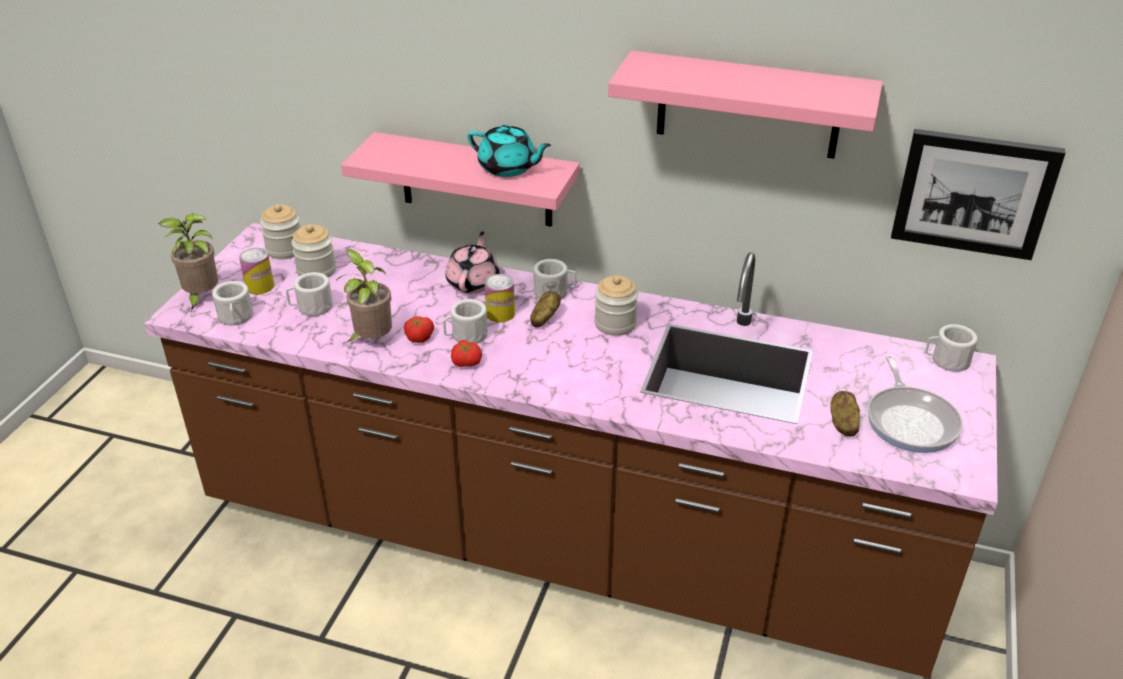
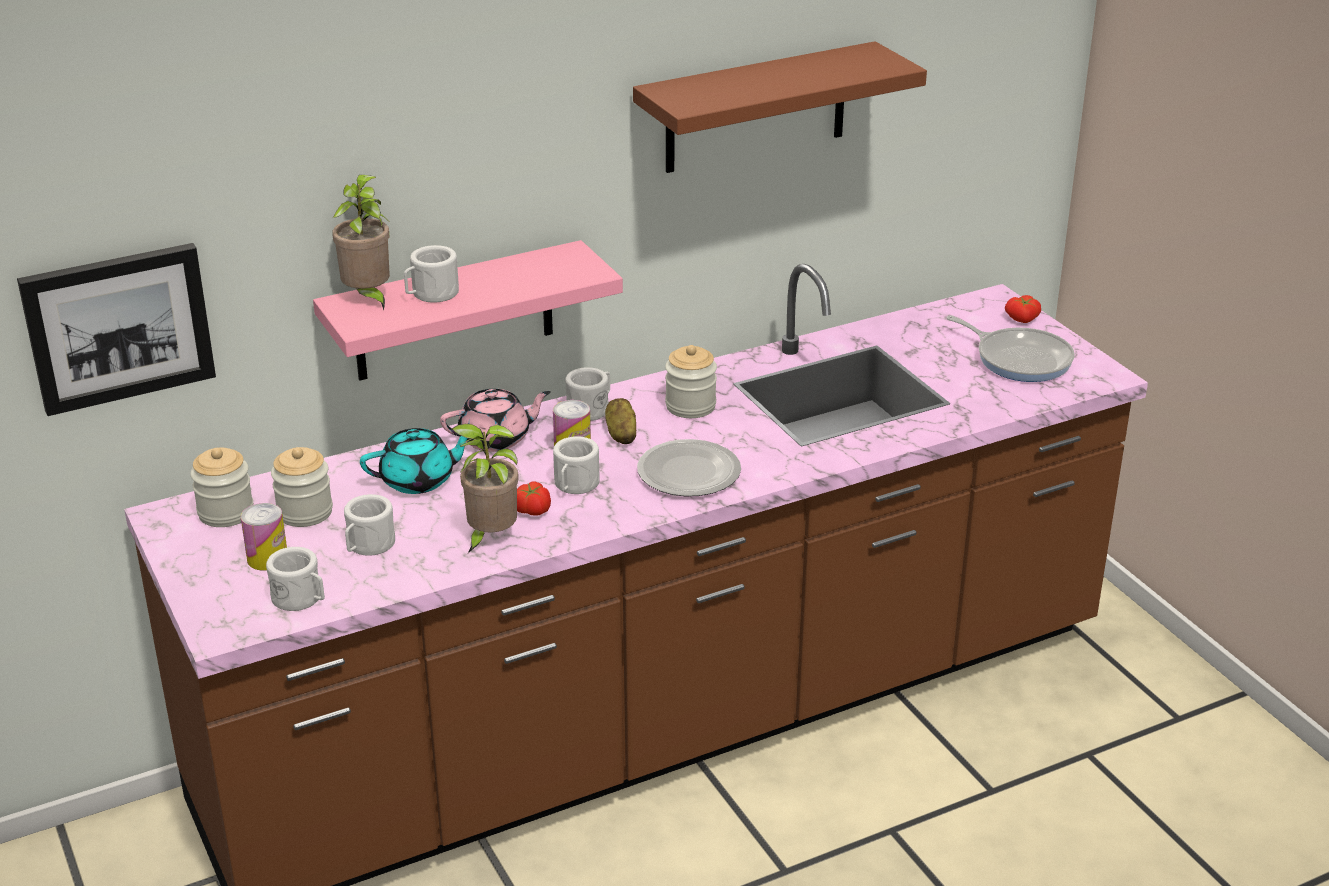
camera: 45 degrees left, 5 degrees down
potted plant [158,214,218,311] -> potted plant moved to [332,175,390,310]
pink teapot [445,231,500,293] -> pink teapot turned 105 degrees clockwise [440,389,551,452]
tomato [451,340,482,367] -> tomato moved to [1005,295,1041,323]
turquoise teapot [468,125,551,177] -> turquoise teapot moved to [360,428,468,494]
pink shelf [608,51,883,159] -> brown shelf [633,41,927,173]
potato [830,391,860,437] -> none
picture [891,129,1065,260] -> picture moved to [17,243,216,416]
white mug [925,324,978,372] -> white mug moved to [404,245,459,302]
none -> plate [637,439,741,496]

